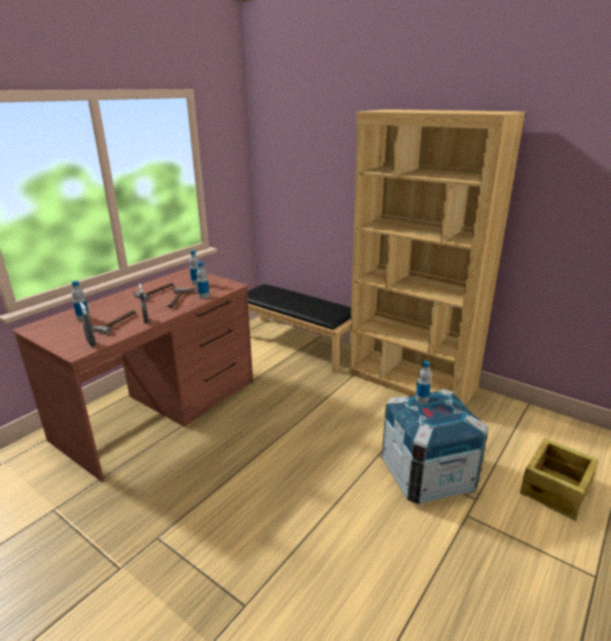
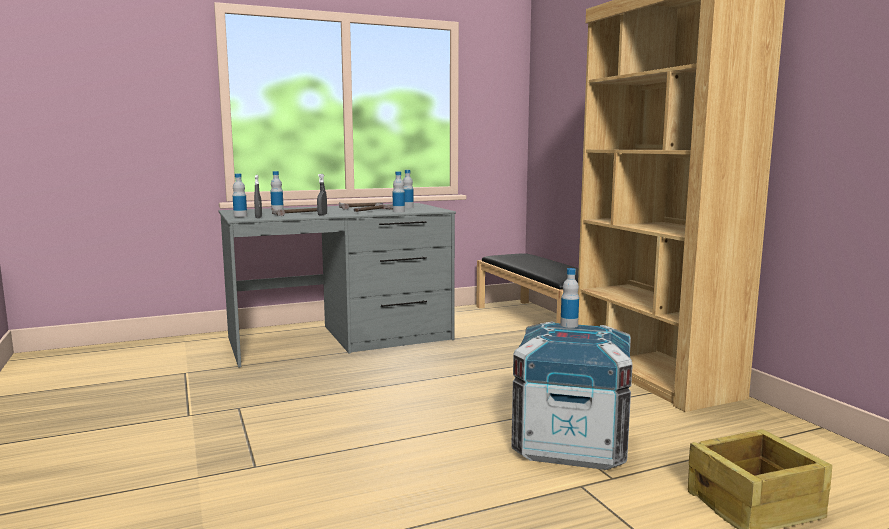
camera: 30 degrees right, 15 degrees down
brown desk [12,268,253,482] -> grey desk [219,203,456,368]
none -> bottle [233,173,247,217]

